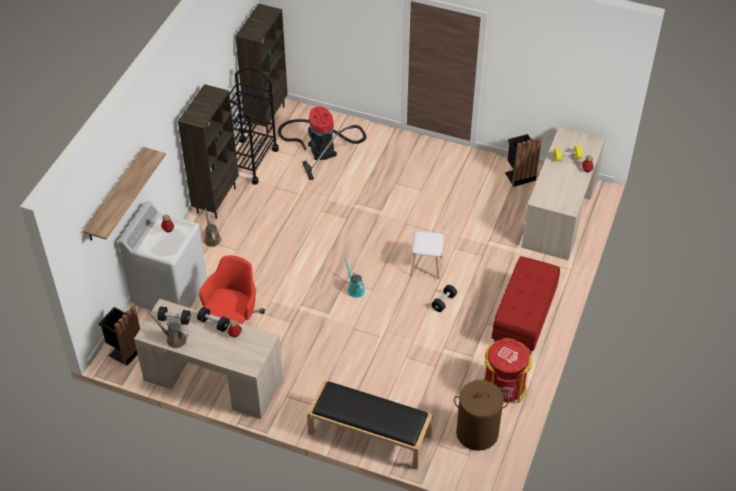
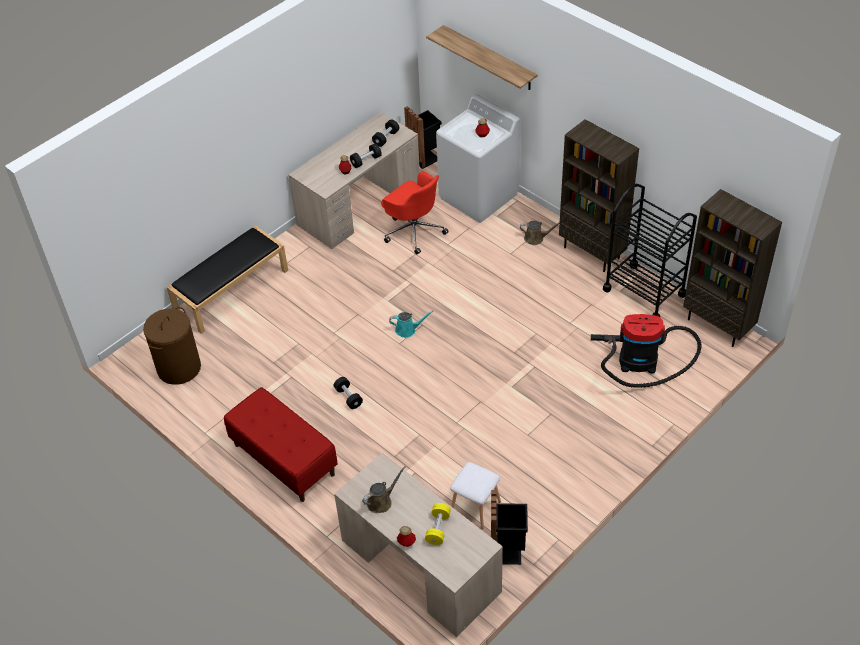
camera: 115 degrees right, 0 degrees up
brown watering can [149,314,188,348] -> brown watering can moved to [362,466,406,513]
white stool [410,231,444,279] -> white stool moved to [450,462,501,529]
red trash can [483,338,532,403] -> none

